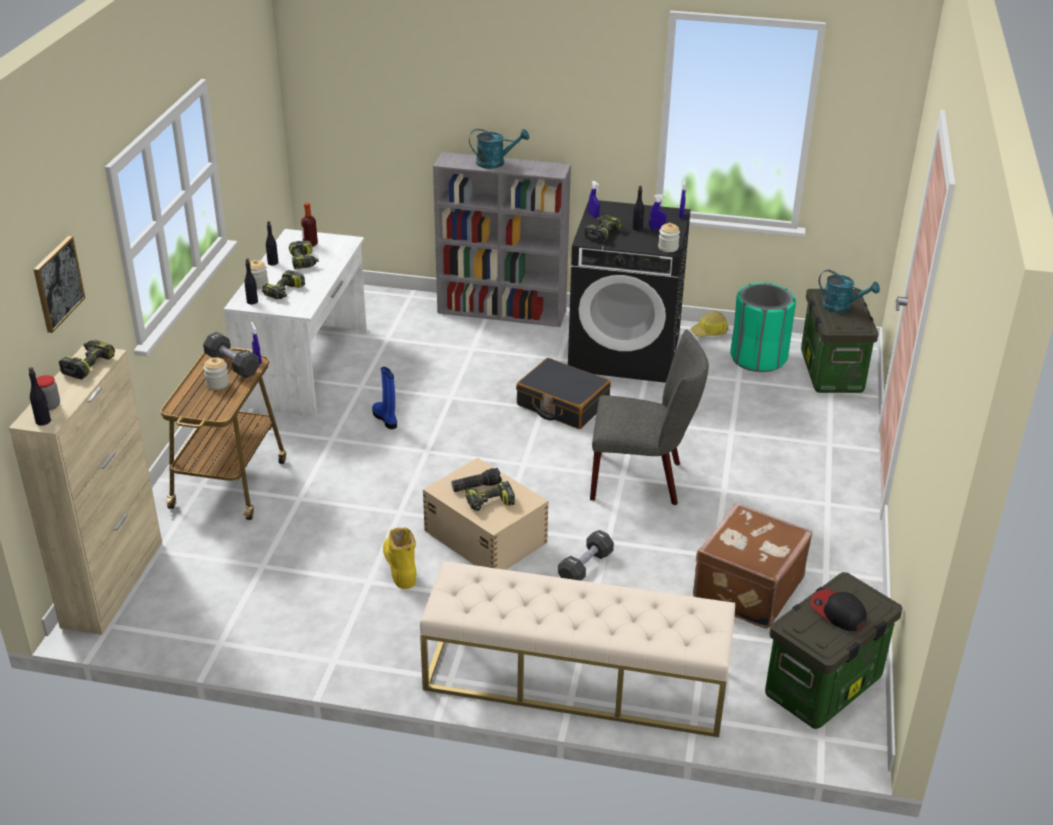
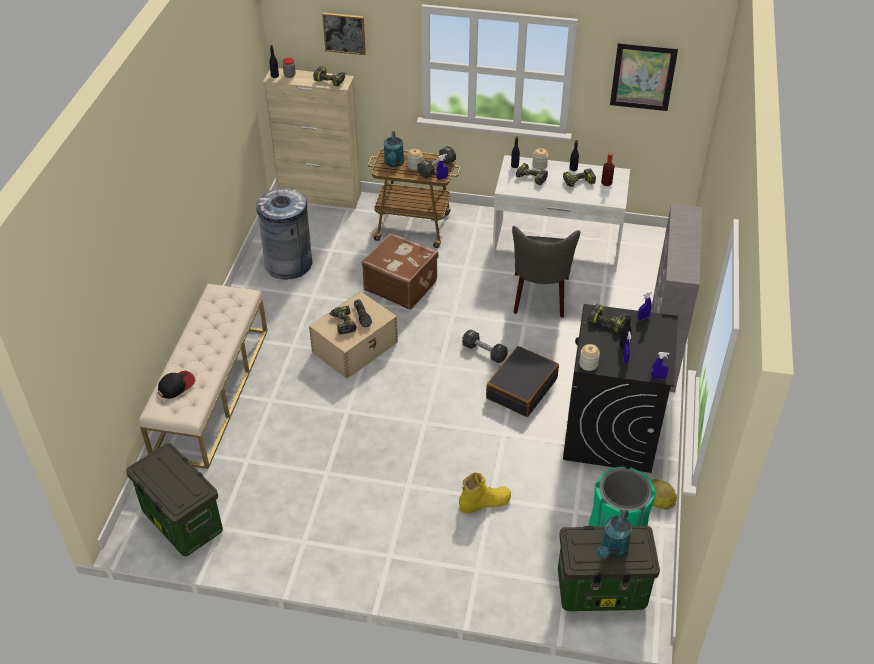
camera: 90 degrees right, 10 degrees up
blue boot [372,367,397,429] -> none
yellow boot [383,527,417,589] -> yellow boot moved to [459,473,511,514]
turquoise watering can [469,129,529,169] -> turquoise watering can moved to [384,131,404,167]
black dumbbell [558,530,614,581] -> black dumbbell moved to [462,330,508,363]
grey chair [590,330,709,505] -> grey chair moved to [512,226,580,318]
brown suitcase [693,503,813,628] -> brown suitcase moved to [362,233,439,310]
cap [810,589,867,631] -> cap moved to [158,371,195,399]
none -> grey trash can [256,188,312,280]
none -> picture [610,43,678,111]

